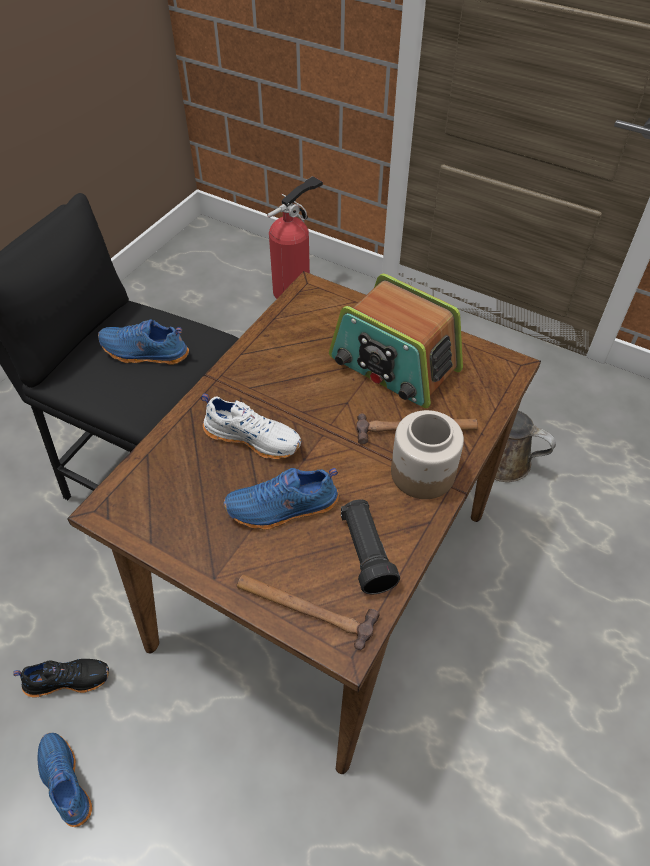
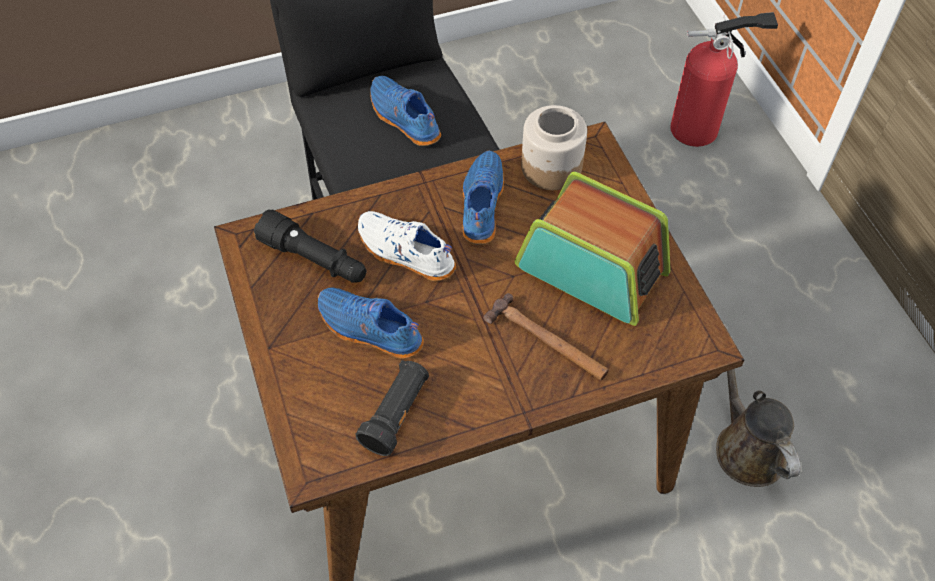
camera: 40 degrees right, 5 degrees up
black shoe [13,659,109,697] -> none
blue shoe [38,733,92,827] -> blue shoe moved to [463,151,504,245]
white shoe [201,394,301,460] -> white shoe turned 150 degrees clockwise [358,211,456,281]
hammer [237,574,380,650] -> none
radio [329,274,463,408] -> radio turned 135 degrees clockwise [515,172,671,326]
jar [391,410,464,499] -> jar moved to [521,105,587,190]
none -> black flashlight [254,210,366,283]

